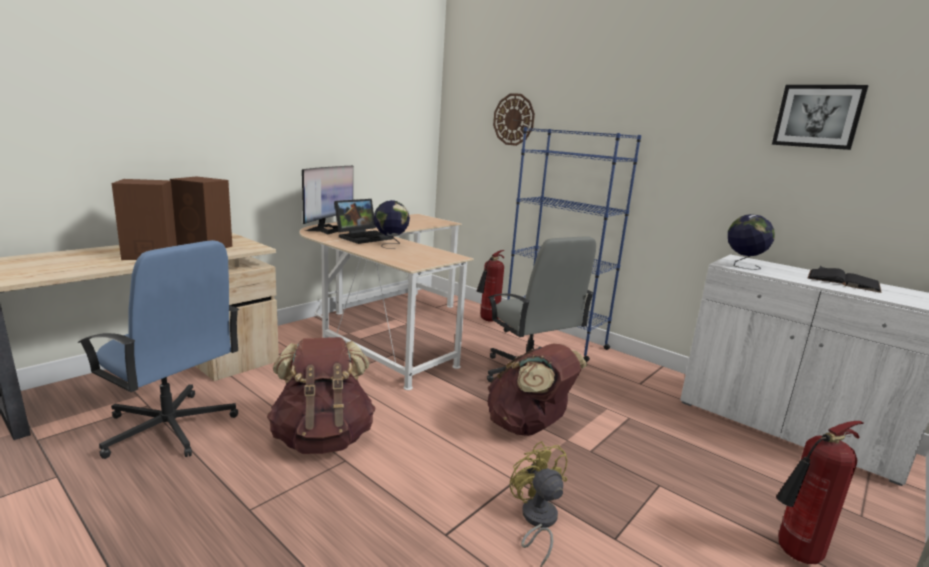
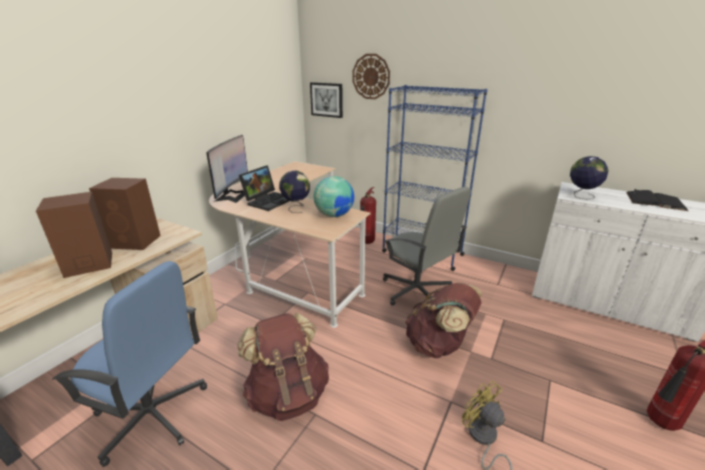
camera: 10 degrees left, 10 degrees up
picture [772,85,869,150] -> picture moved to [310,82,343,118]
none -> globe [313,176,354,217]

